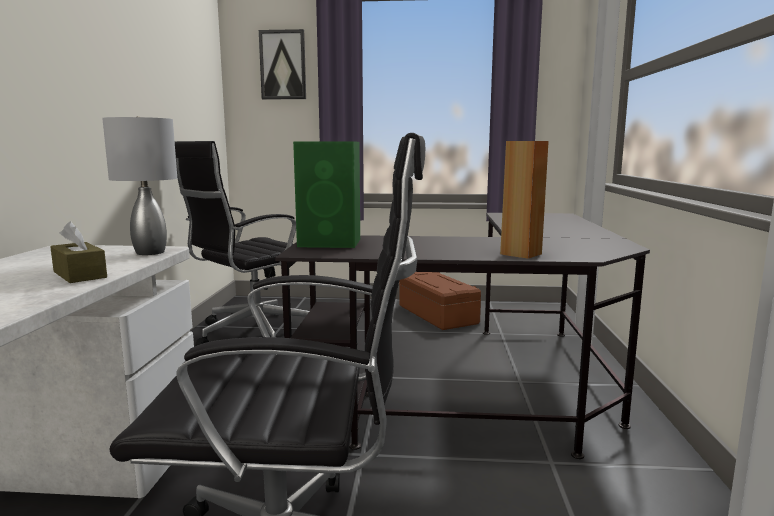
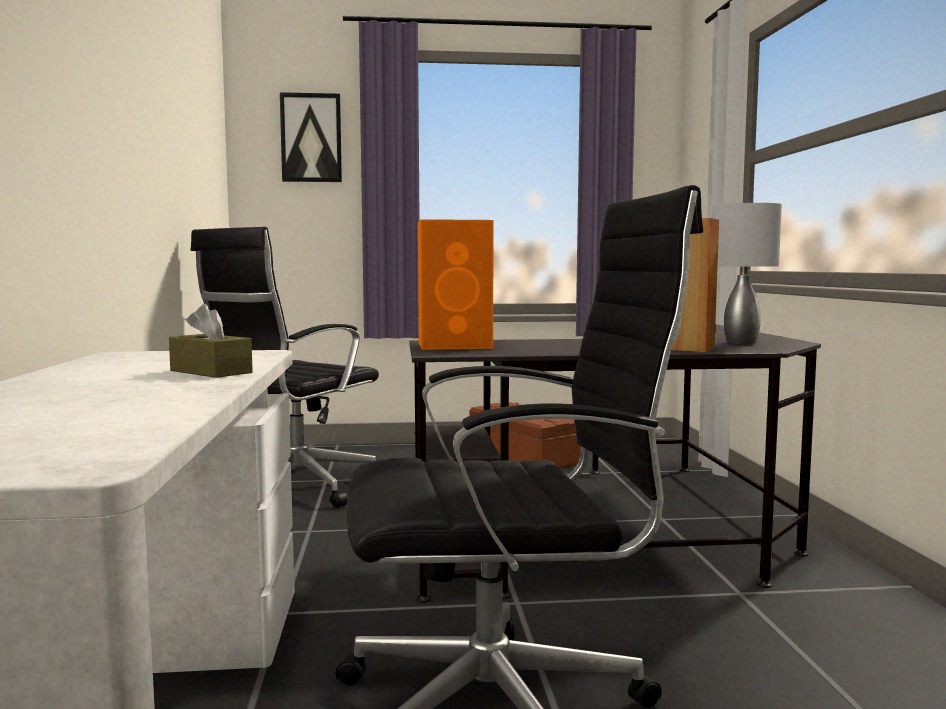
camera: 10 degrees left, 5 degrees down
grey table lamp [102,116,177,255] -> grey table lamp moved to [712,203,782,345]
green speaker [293,141,360,248] -> orange speaker [418,219,494,350]

